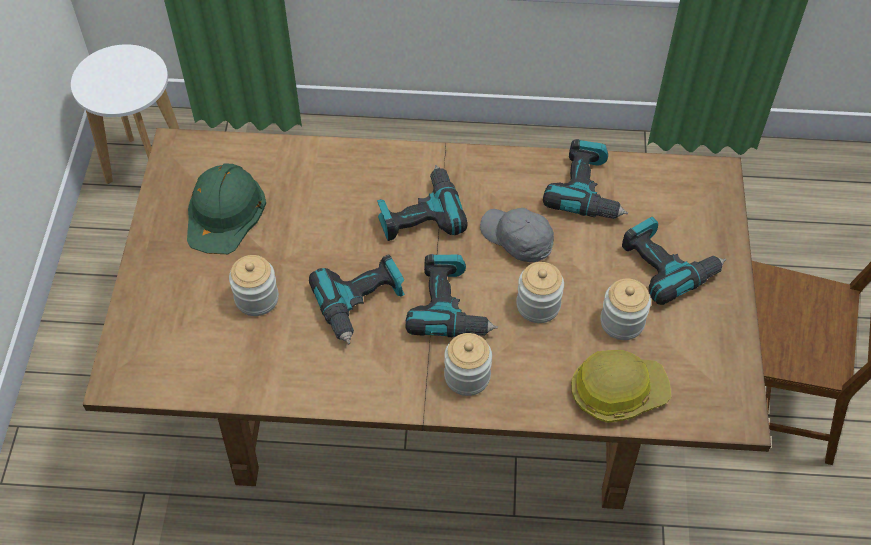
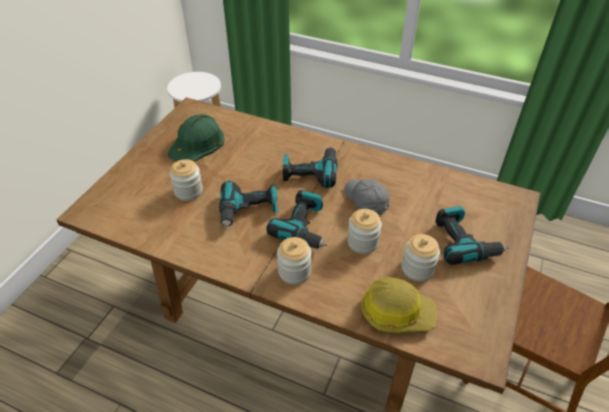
camera: 20 degrees right, 10 degrees down
power drill [543,139,628,219] -> none

